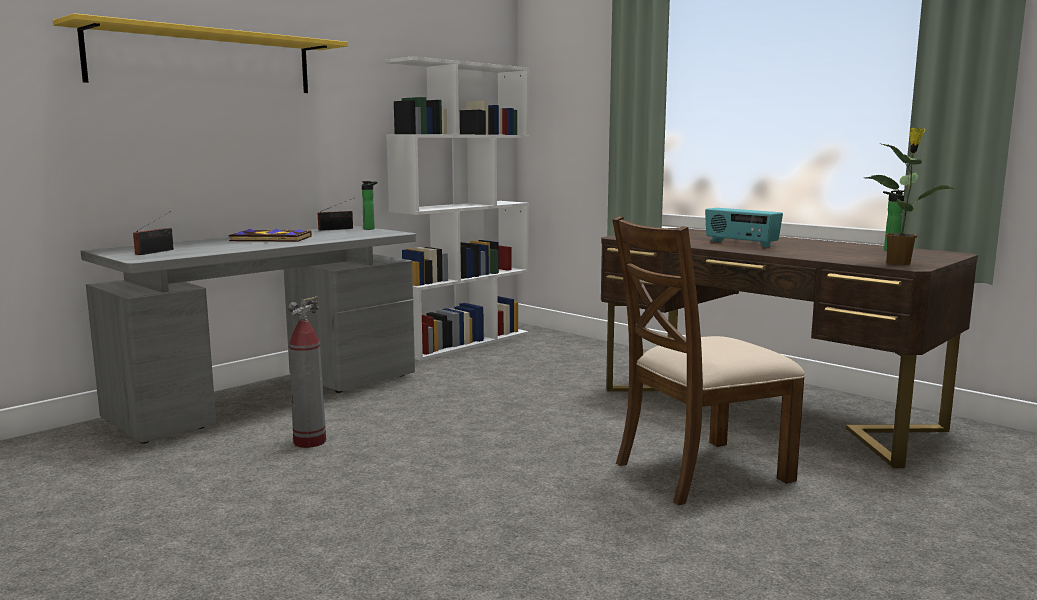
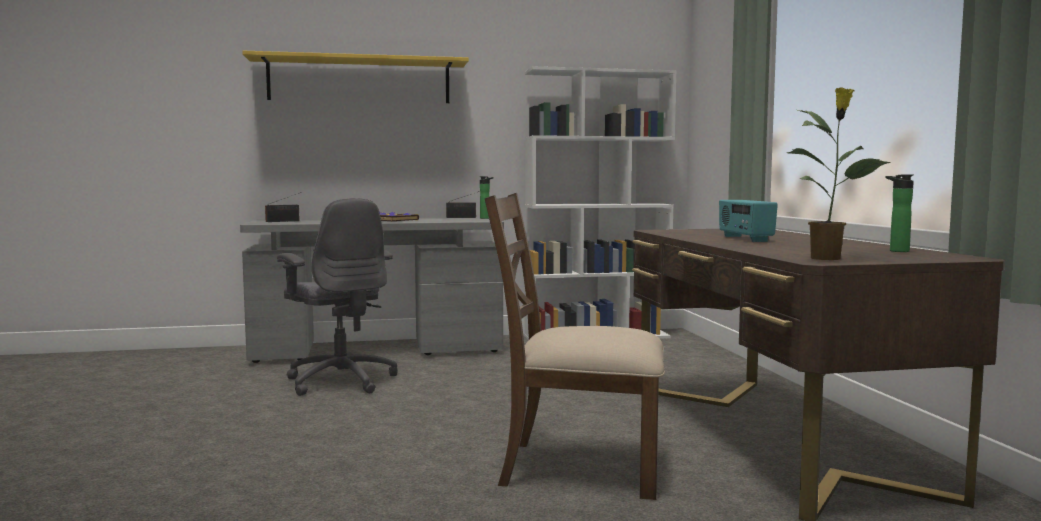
camera: 35 degrees right, 5 degrees down
fire extinguisher [288,296,326,448] -> grey office chair [277,198,398,396]

